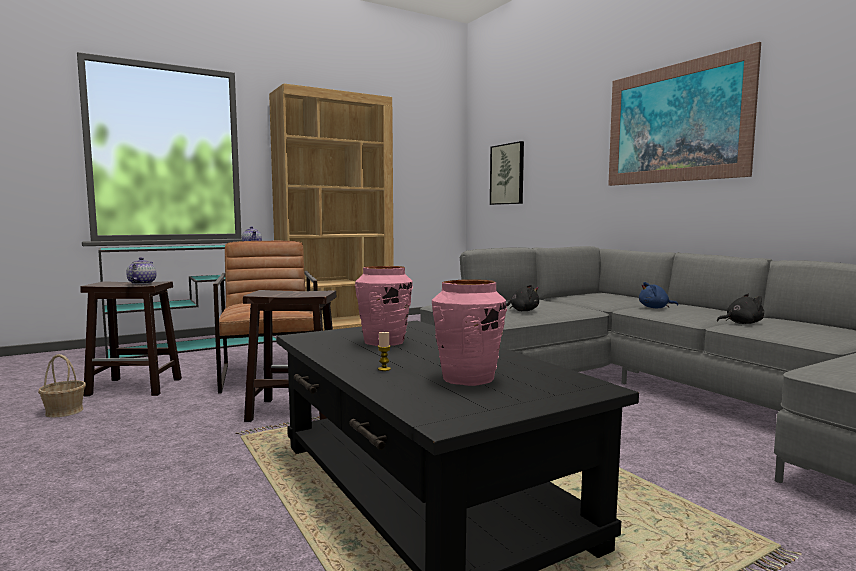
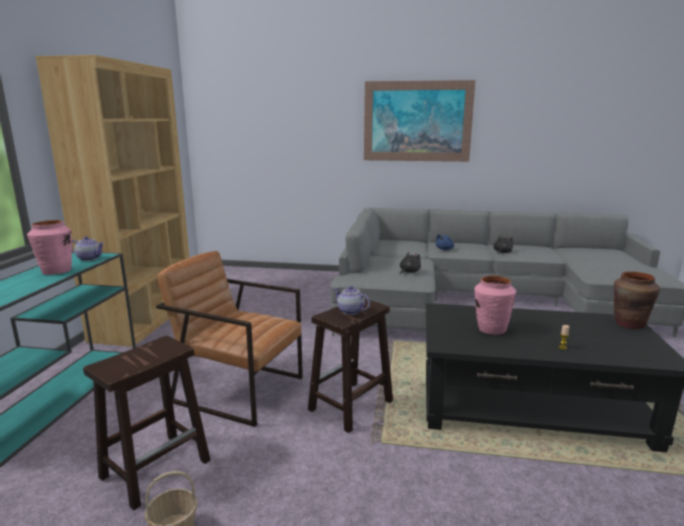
camera: 50 degrees left, 10 degrees up
teapot [126,257,157,284] -> teapot moved to [333,286,370,315]
pink vase [432,279,507,386] -> pink vase moved to [27,220,72,275]
picture [490,141,524,205] -> none
none -> brown vase [614,271,660,329]

